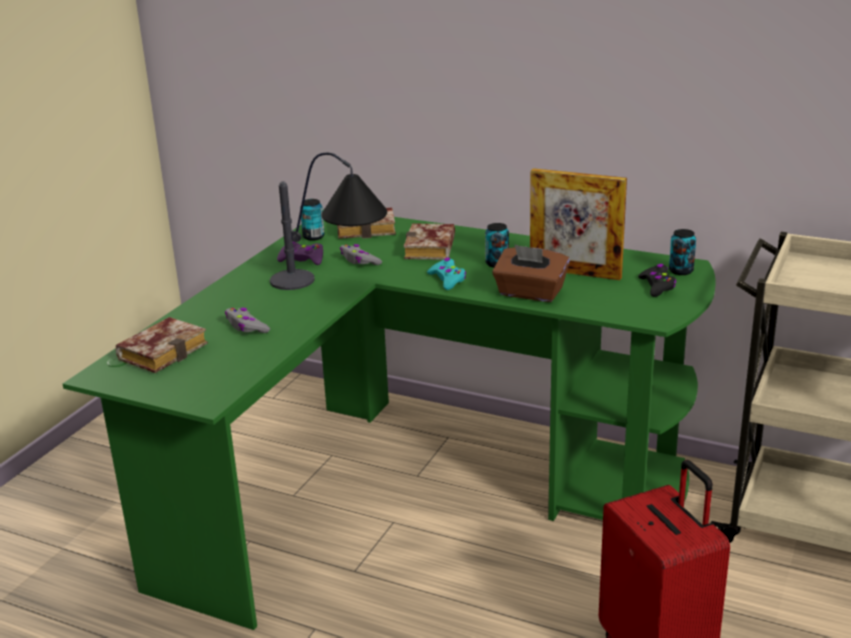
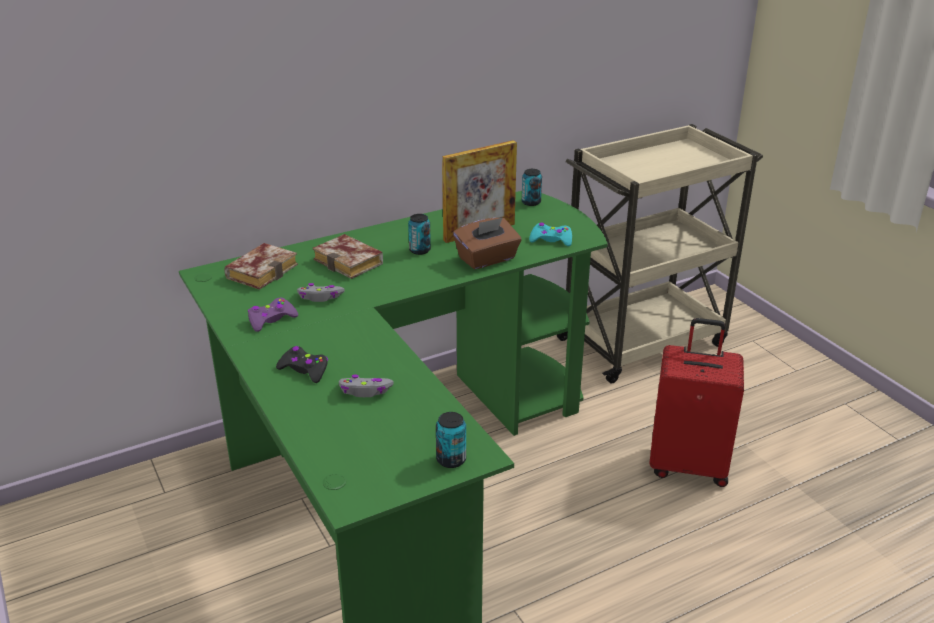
camera: 55 degrees left, 5 degrees up
book [116,317,208,373] -> none
table lamp [270,152,387,290] -> none
can [300,199,325,241] -> can moved to [436,412,466,468]
turquoise game controller [427,258,466,290] -> turquoise game controller moved to [529,223,572,246]
black game controller [638,264,676,297] -> black game controller moved to [276,346,328,383]

